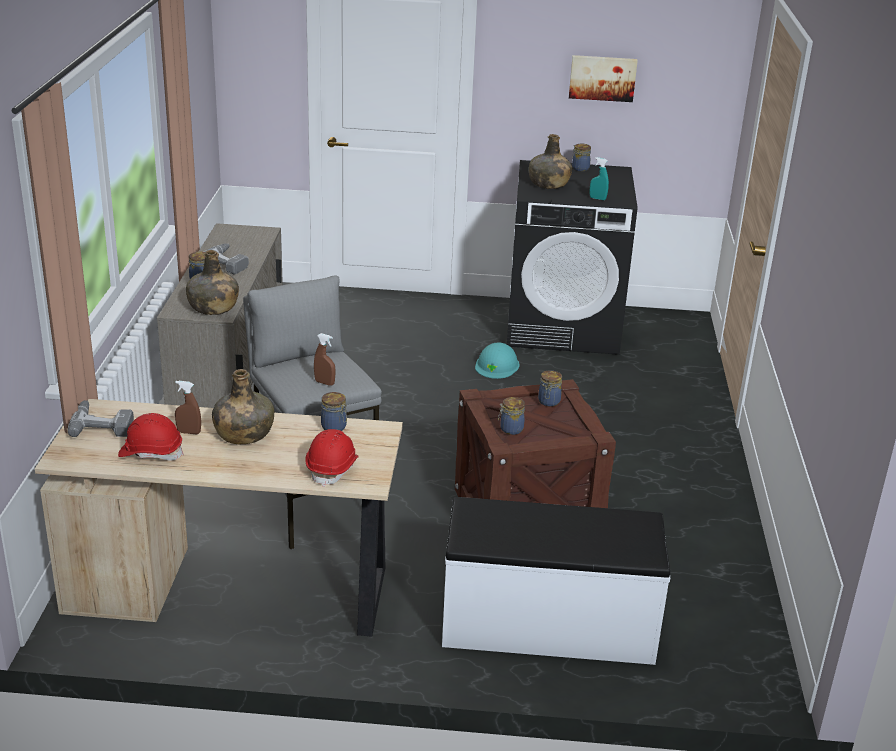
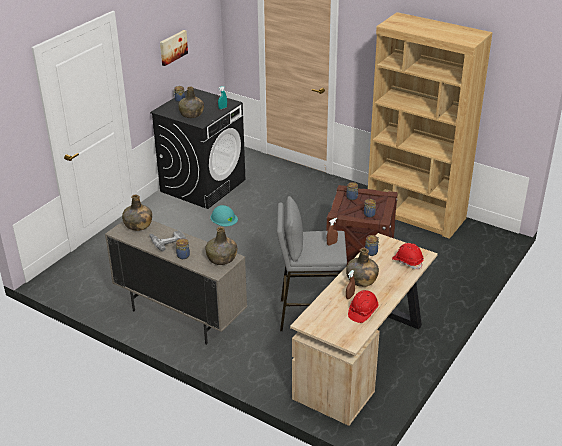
camera: 60 degrees left, 5 degrees up
power drill [68,400,134,437] -> none
white bench [442,497,670,665] -> none
none -> green bottle [122,195,152,231]
none -> brown bookcase [368,12,493,239]

